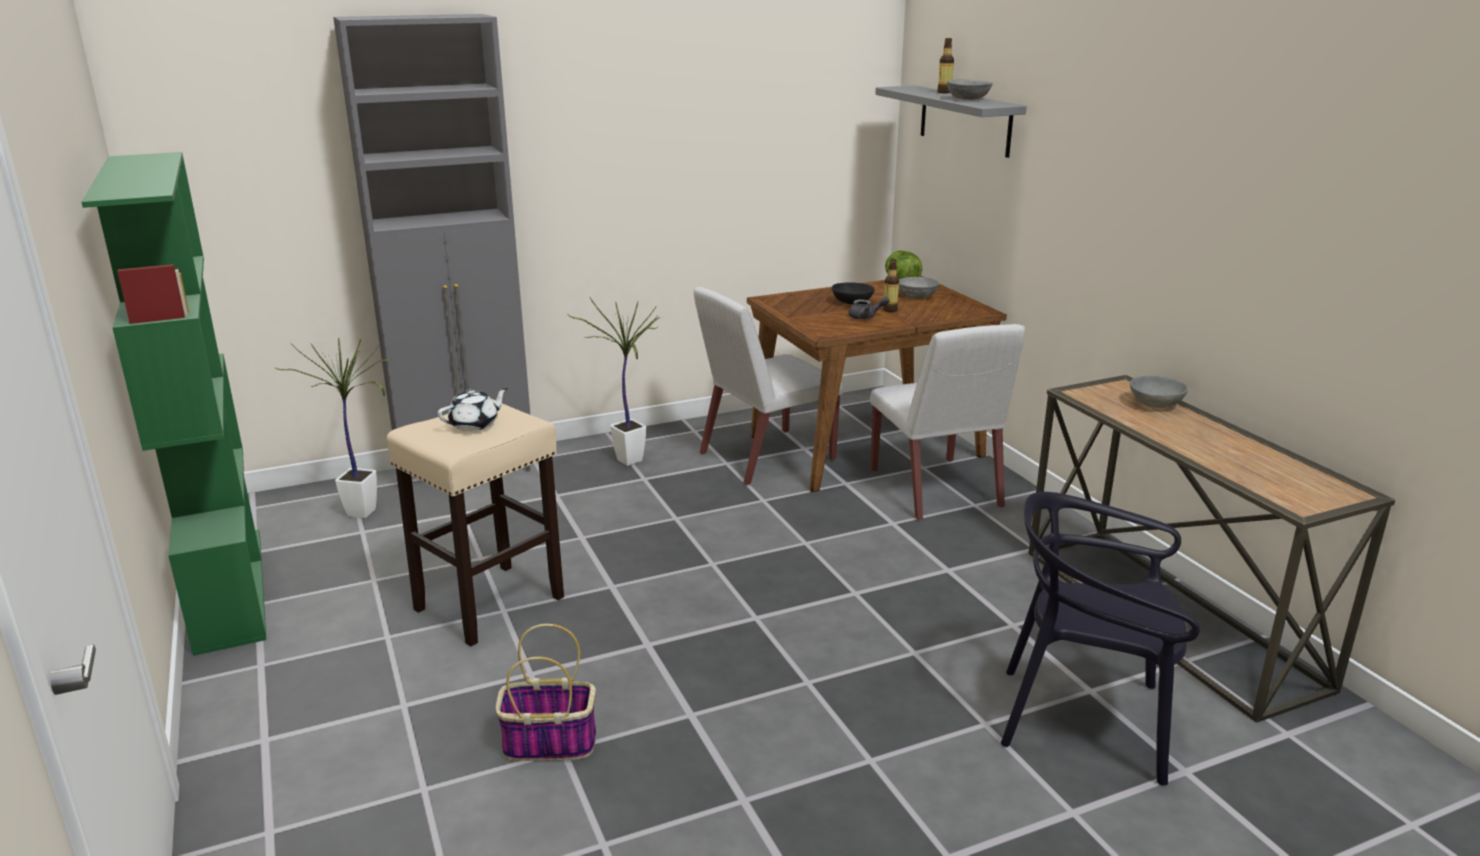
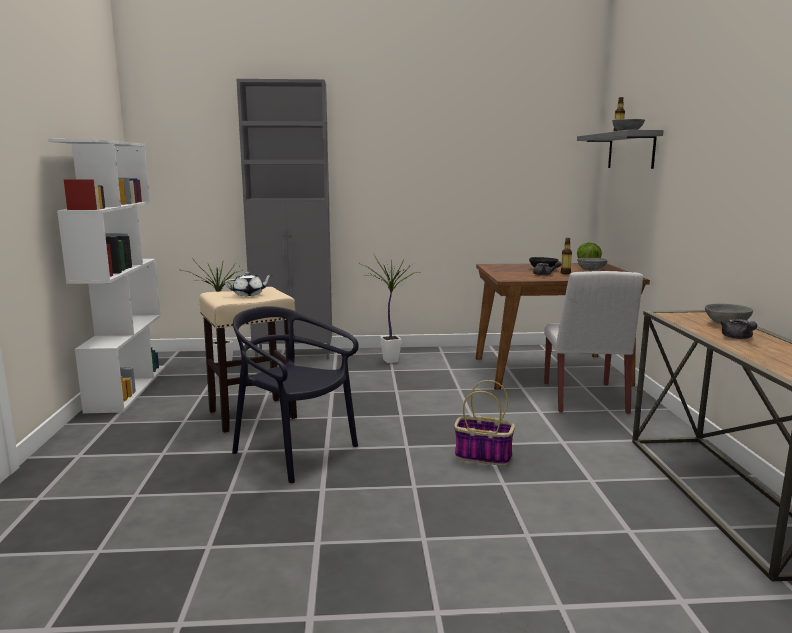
camera: 20 degrees right, 10 degrees down
green bookcase [82,152,266,656] -> white bookcase [48,139,165,413]
basket [495,624,596,761] -> basket moved to [454,380,515,466]
white chair [694,287,843,486] -> none
black chair [1001,492,1200,786] -> black chair moved to [232,306,359,483]
none -> grey teapot [720,319,757,339]

